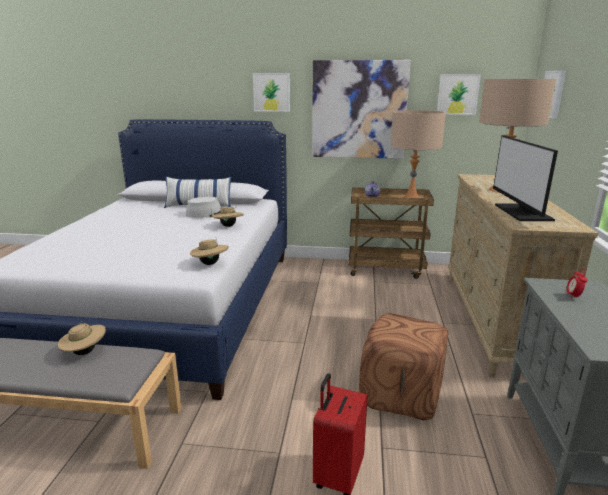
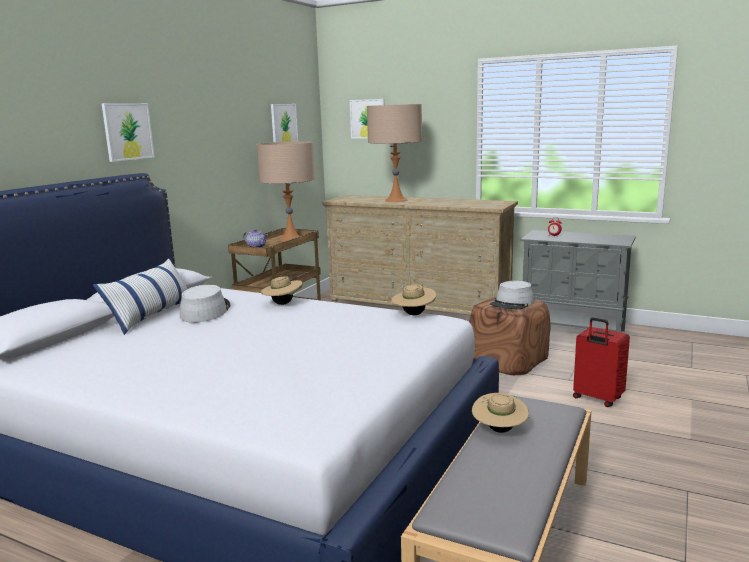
camera: 70 degrees left, 5 degrees down
picture [312,60,411,159] -> none
monitor [493,135,558,221] -> none
none -> grey hat [490,281,534,309]

